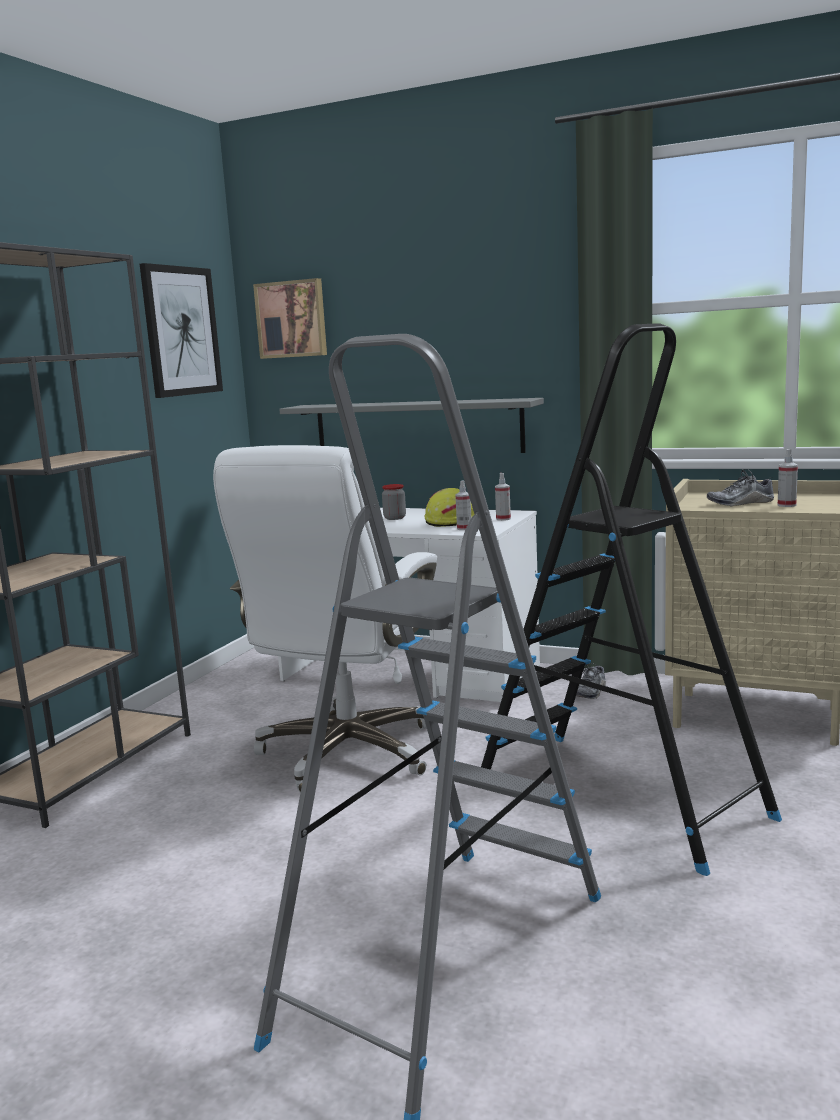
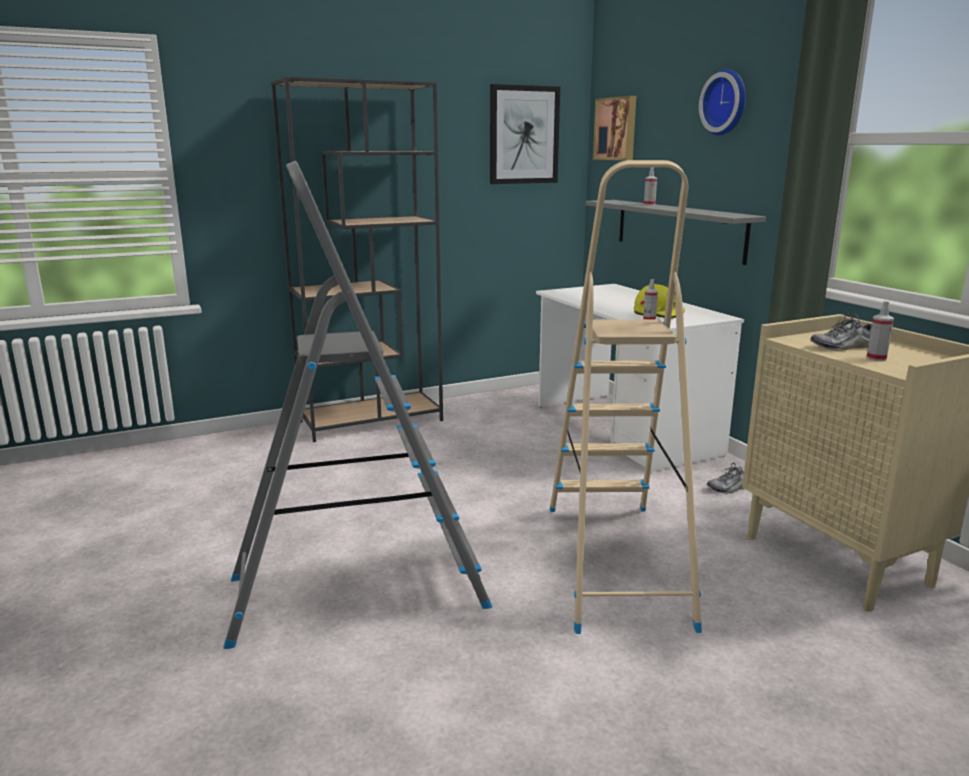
camera: 40 degrees right, 5 degrees up
white office chair [213,445,437,793] -> none
jar [382,484,406,520] -> none
black step ladder [481,323,782,876] -> beige step ladder [550,160,702,634]
spray bottle [495,473,511,521] -> spray bottle moved to [644,167,657,205]
shoe [707,469,774,507] -> shoe turned 45 degrees counterclockwise [810,313,872,351]
none -> wall clock [699,69,746,135]

